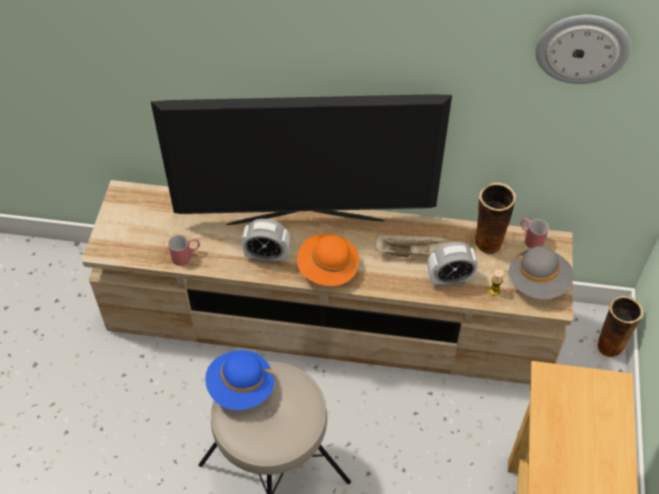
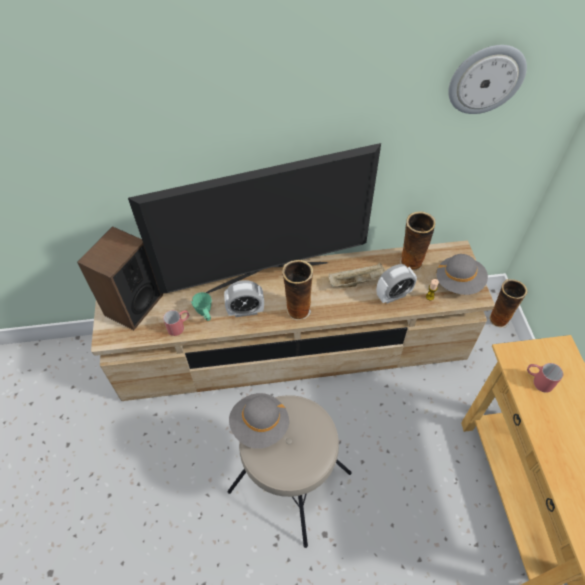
camera: 15 degrees left, 0 degrees up
blue hat [205,350,274,410] -> grey hat [229,393,289,449]
orange hat [297,234,359,286] -> vase [282,260,313,321]
red mug [520,218,549,249] -> red mug moved to [527,363,563,393]
none -> speaker [77,226,163,330]
none -> green mug [191,292,212,321]

